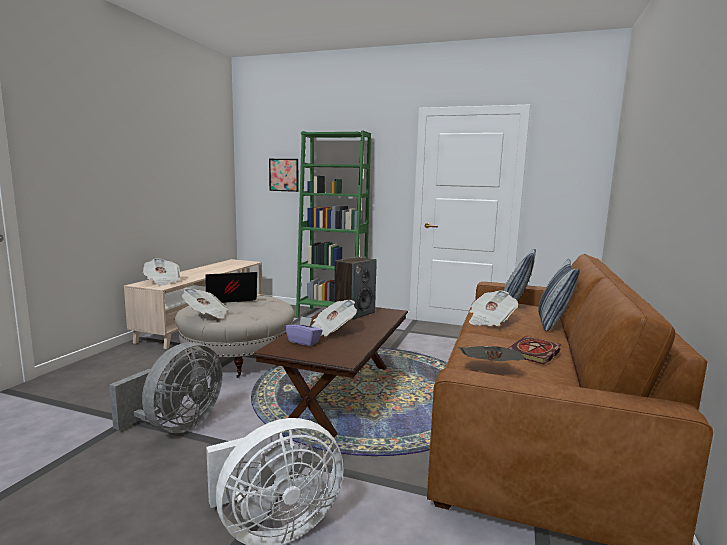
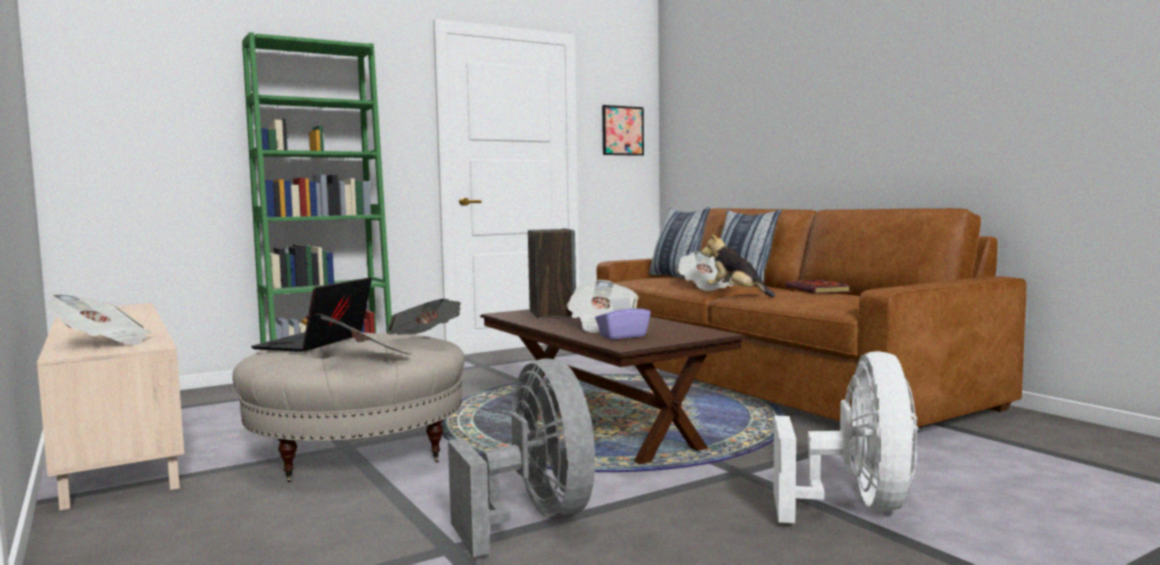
camera: 50 degrees left, 5 degrees down
picture [269,159,298,192] -> picture moved to [602,105,644,156]
newspaper [458,346,526,361] -> newspaper moved to [387,299,461,335]
none -> plush toy [701,234,775,297]

